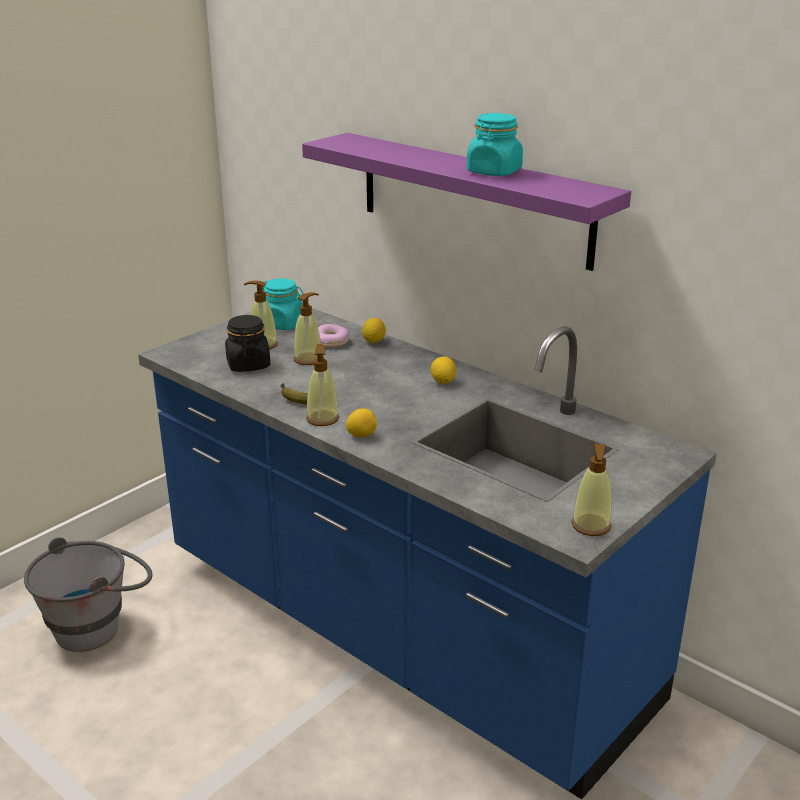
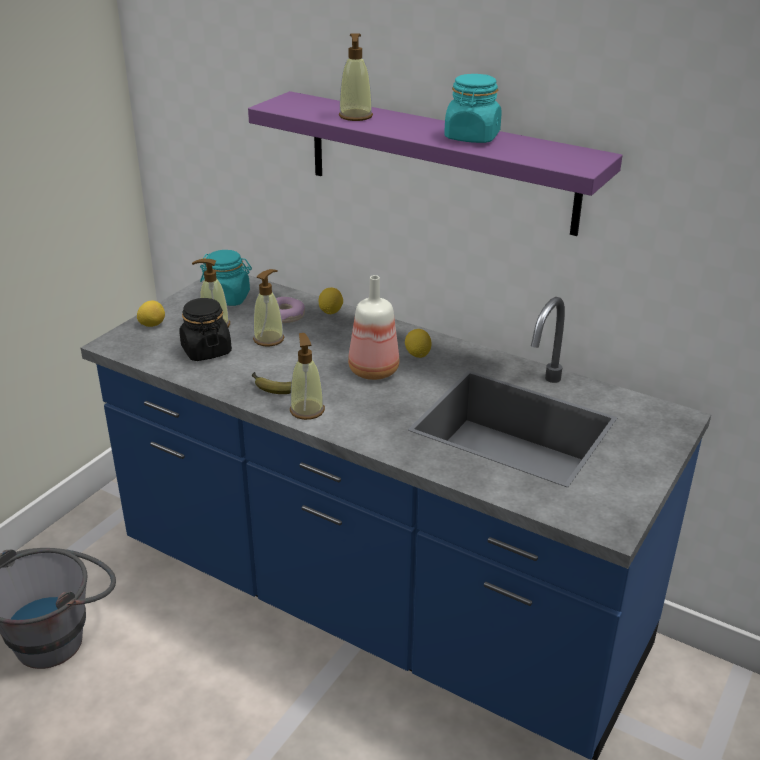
camera: 10 degrees left, 5 degrees up
lemon [346,408,377,437] -> lemon moved to [137,301,165,327]
soap dispenser [571,443,612,536] -> soap dispenser moved to [339,34,373,121]
none -> bottle [348,275,399,380]

